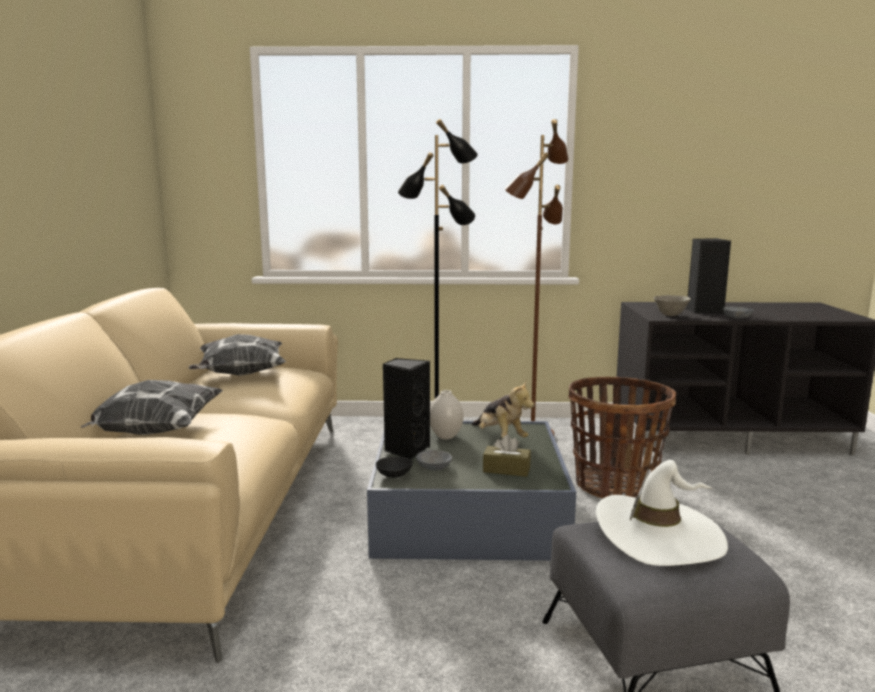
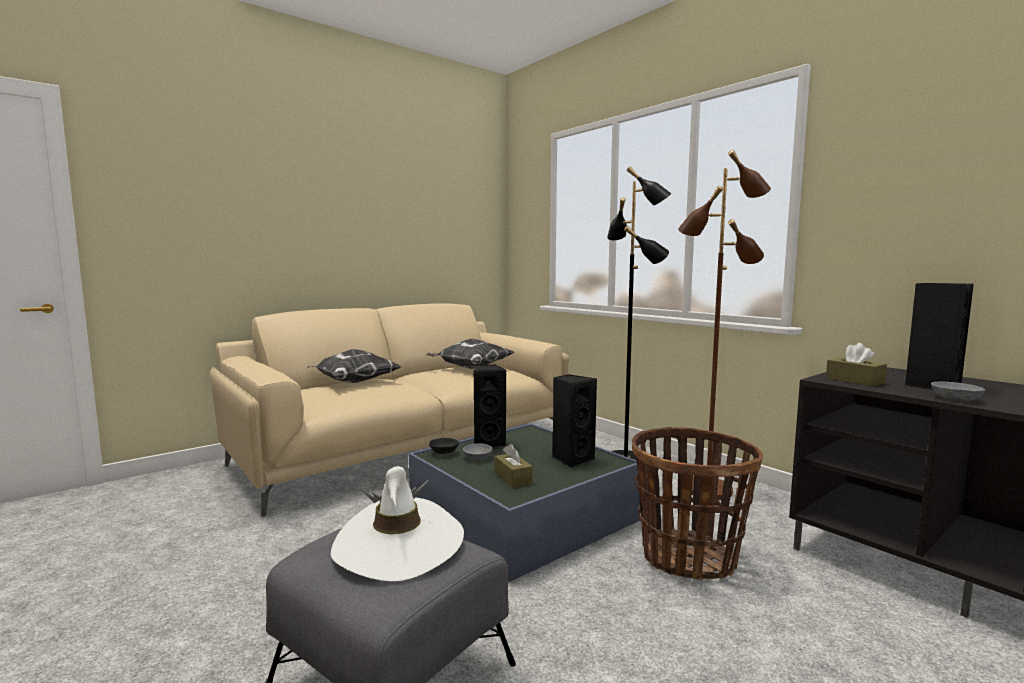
camera: 50 degrees right, 5 degrees down
white vase [430,390,464,439] -> none
plush toy [472,381,535,439] -> black speaker [552,374,597,468]
grey bowl [654,295,691,316] -> brown tissue box [826,343,887,387]

